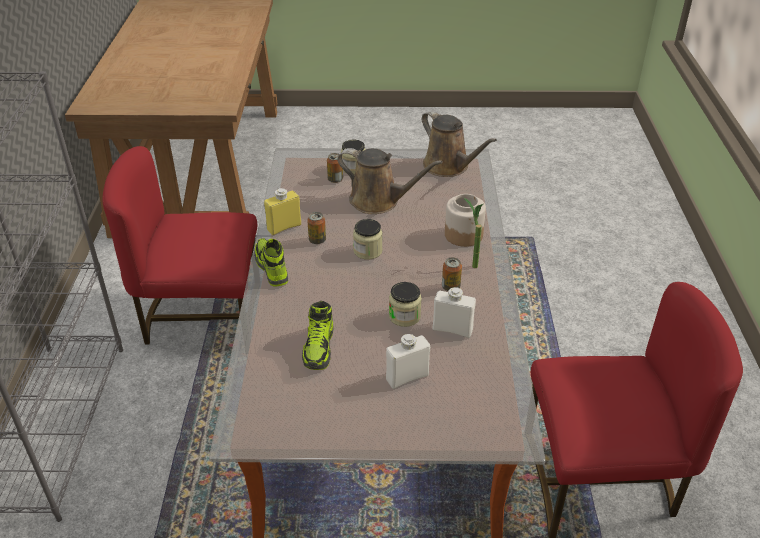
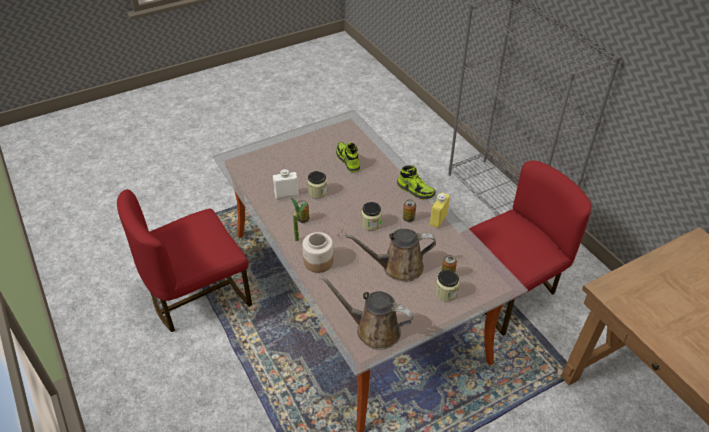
camera: 150 degrees right, 5 degrees up
white bottle [386,334,430,389] -> none

